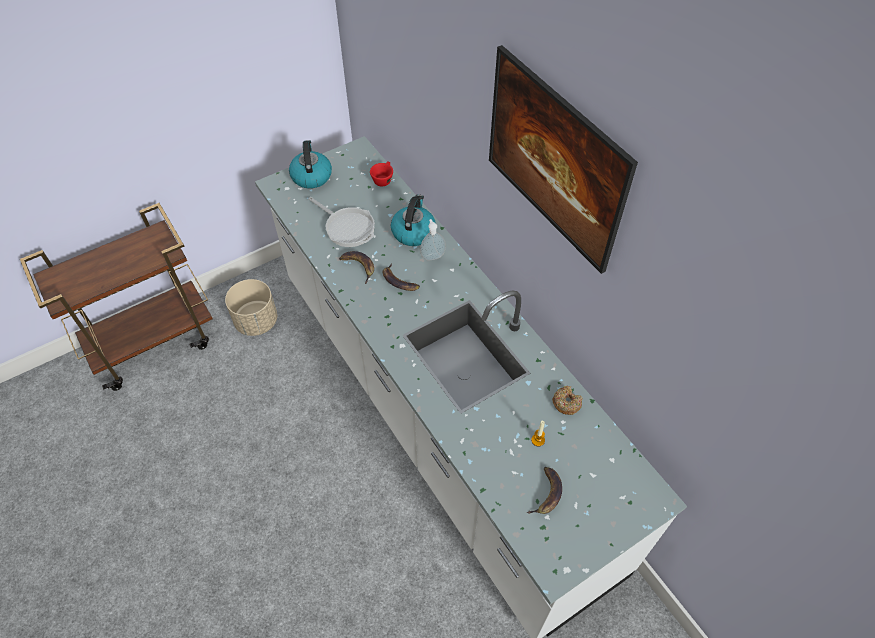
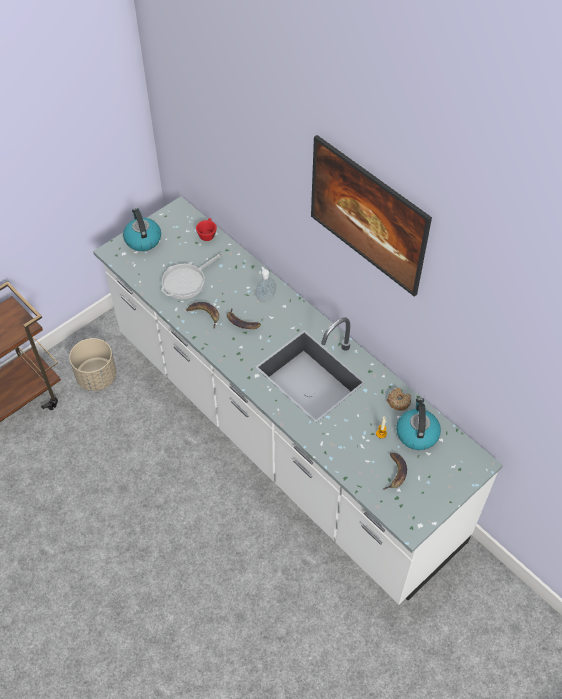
camera: 10 degrees left, 0 degrees up
frying pan [309,197,375,247] -> frying pan turned 105 degrees clockwise [161,253,223,299]
kettle [391,194,435,246] -> kettle moved to [396,397,441,450]

